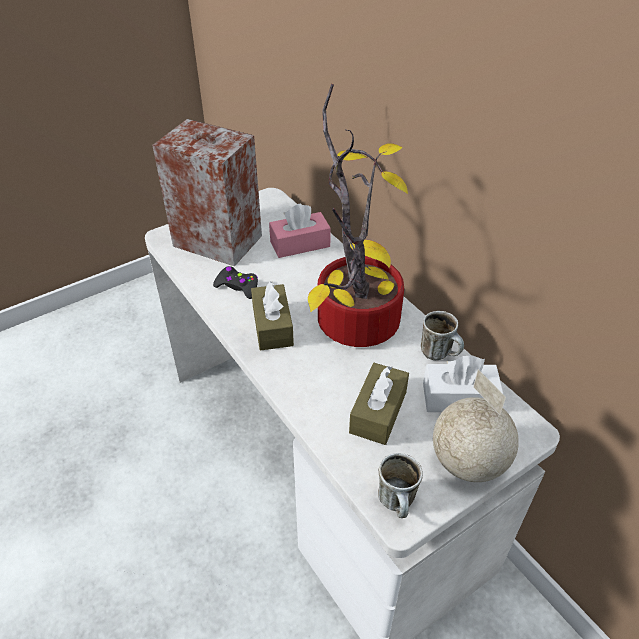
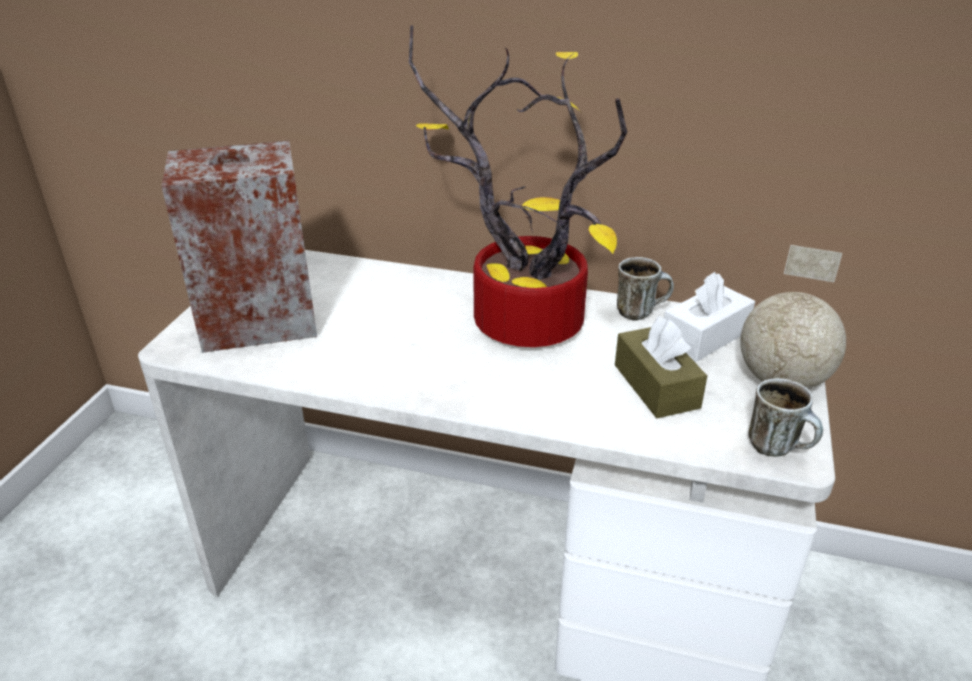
camera: 40 degrees left, 10 degrees down
black game controller [213,266,258,299] -> none
brown tissue box [251,282,294,351] -> none
pink tissue box [269,203,331,258] -> none

